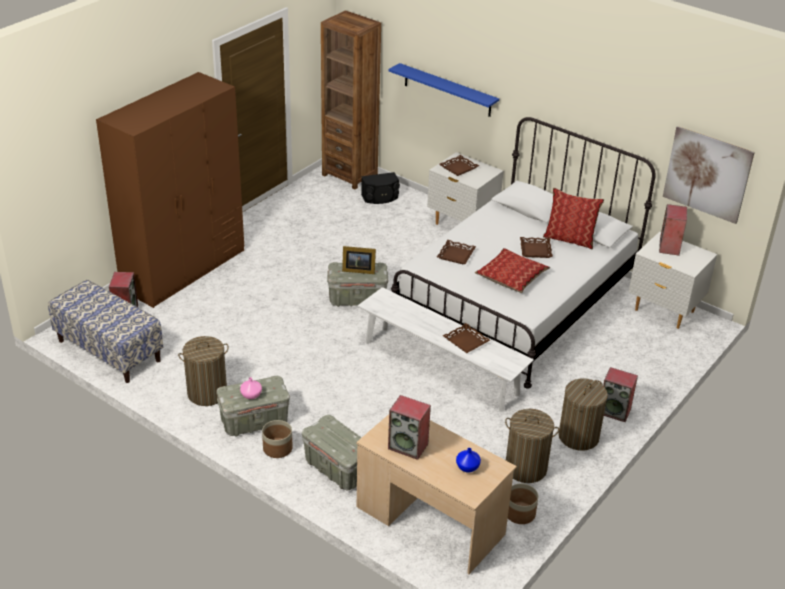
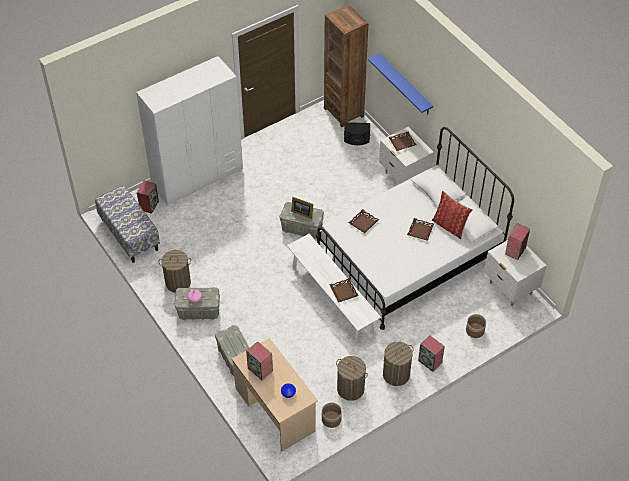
camera: 20 degrees right, 15 degrees up
brown wardrobe [96,72,244,308] -> white wardrobe [136,56,243,206]
planter [262,420,293,458] -> planter moved to [466,314,486,338]
pillow [475,248,550,293] -> none
picture [663,126,755,224] -> none

